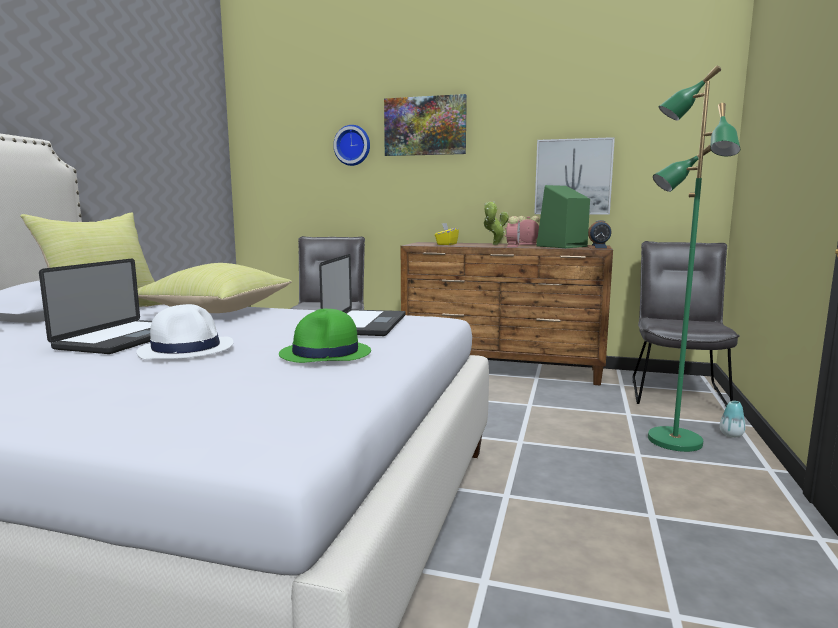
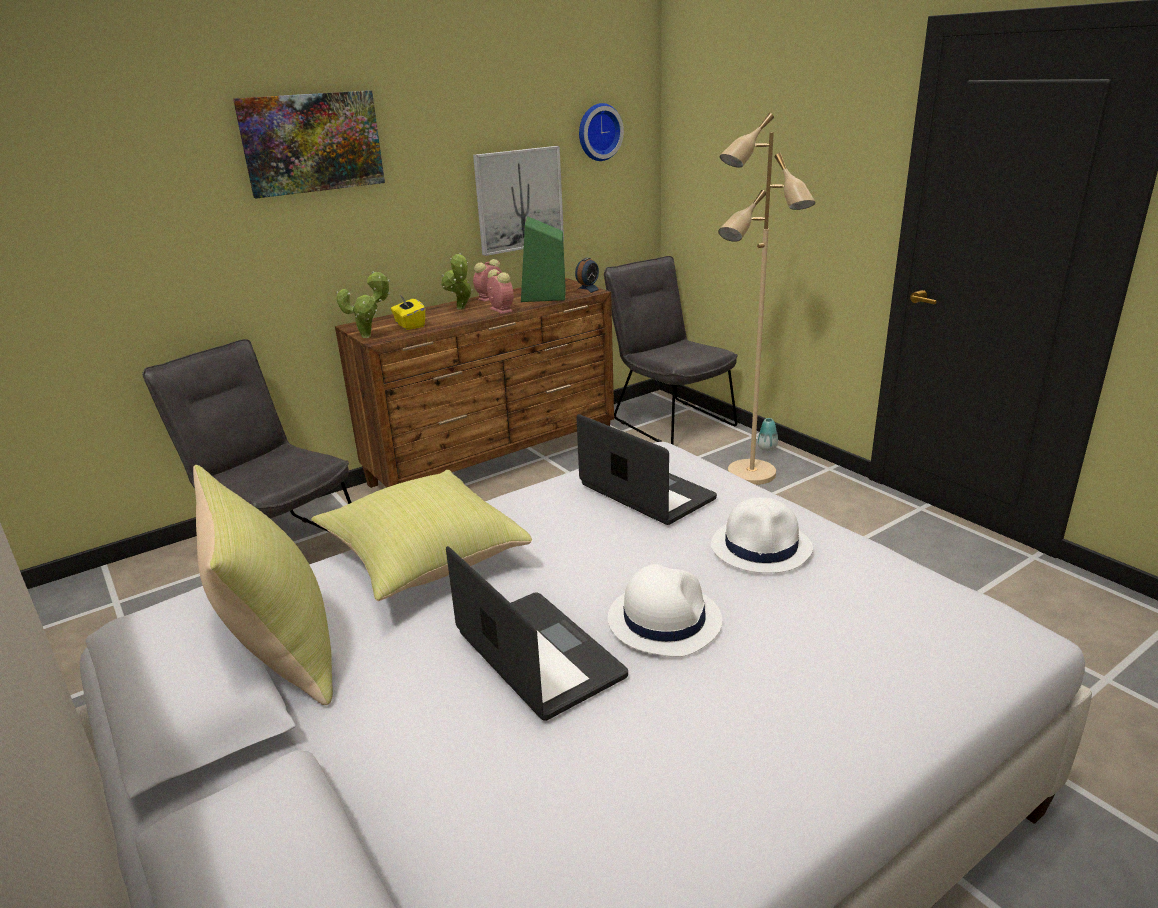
camera: 50 degrees left, 15 degrees up
green hat [279,309,371,363] -> white hat [711,497,813,573]
wall clock [333,125,370,166] -> wall clock moved to [579,103,624,161]
green floor lamp [648,65,740,452] -> beige floor lamp [718,113,816,485]
none -> potted plant [336,271,390,338]

